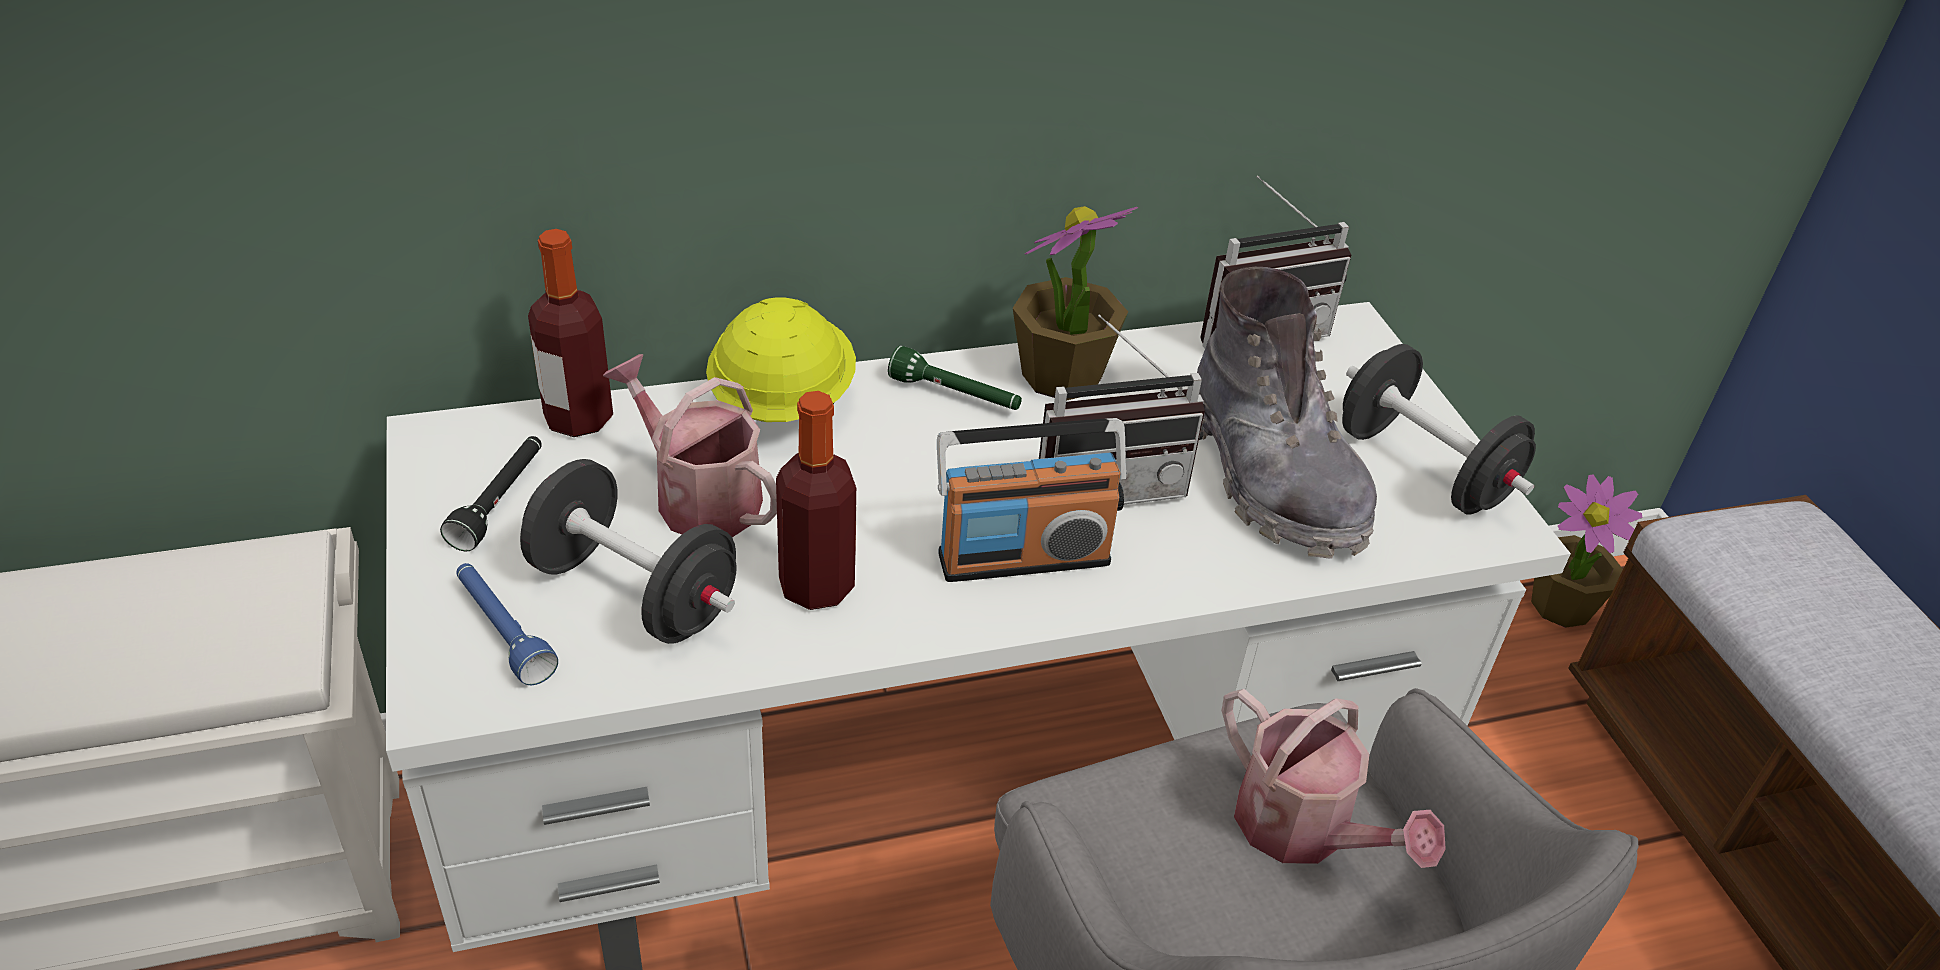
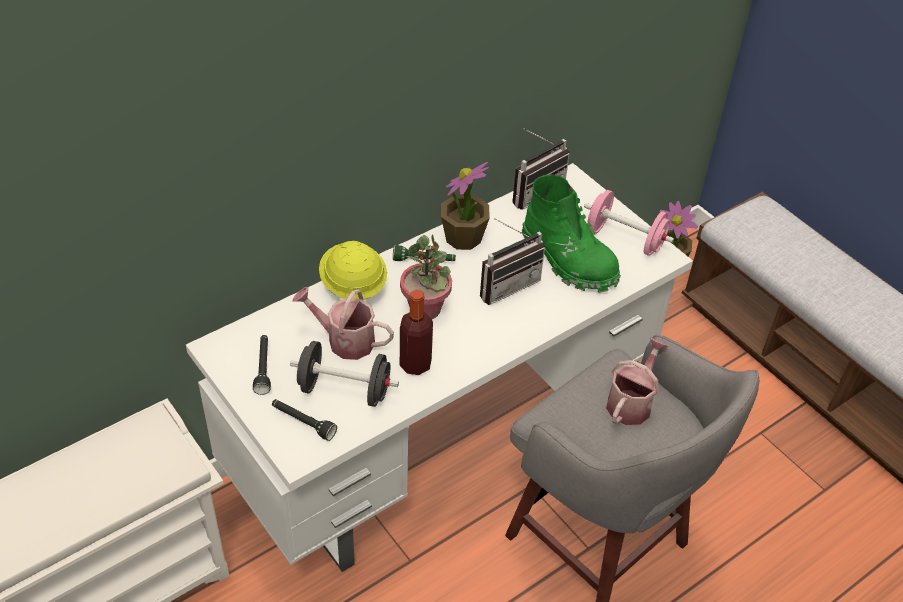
camera: 20 degrees left, 5 degrees up
blue flashlight [456,563,558,685] -> black flashlight [272,399,337,441]
bottle [528,229,613,437] -> none
radio [937,418,1127,582] -> none
grey boot [1197,267,1377,559] -> green boot [522,174,621,293]
watering can [1222,689,1446,868] -> watering can turned 90 degrees counterclockwise [606,338,668,425]
black dumbbell [1342,344,1536,514] -> pink dumbbell [584,190,674,256]
none -> potted plant [400,234,452,319]

